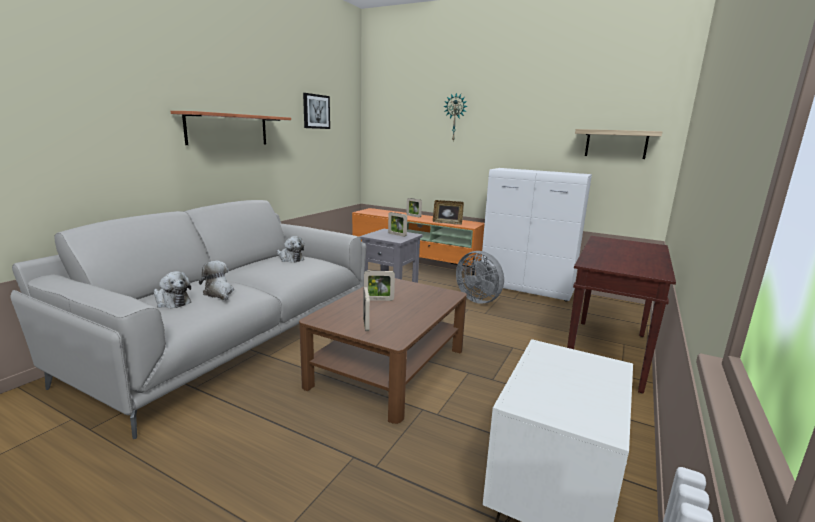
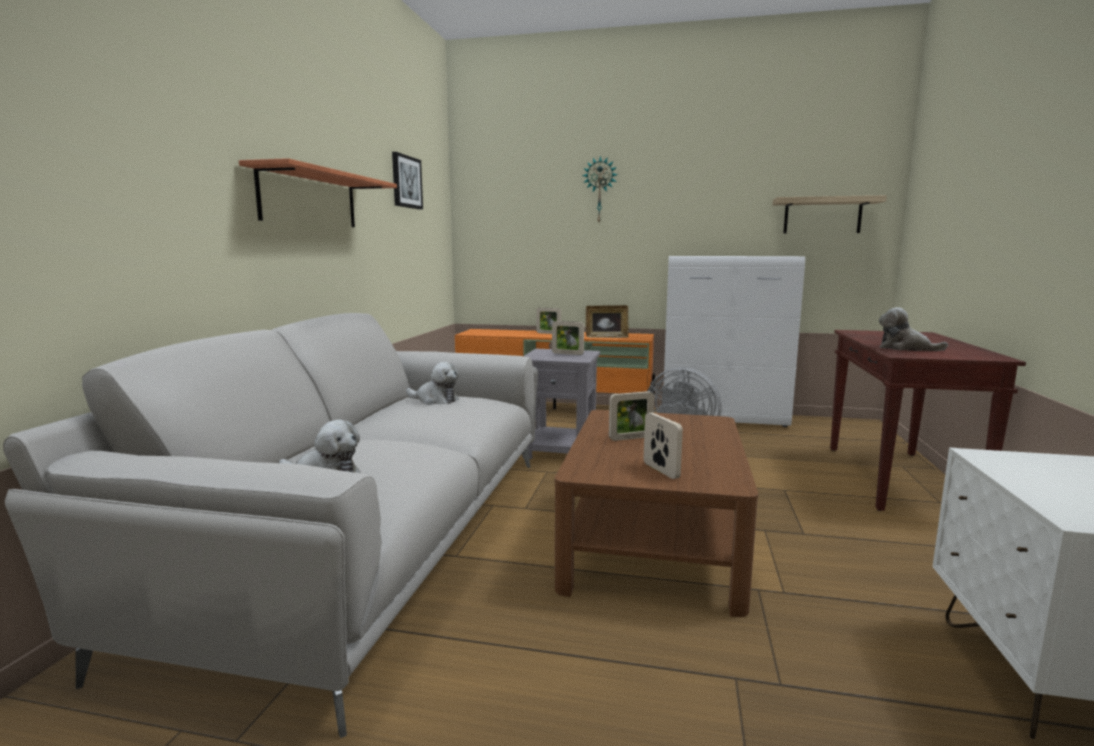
camera: 15 degrees left, 5 degrees down
plush toy [199,261,234,300] -> plush toy moved to [879,307,948,351]

